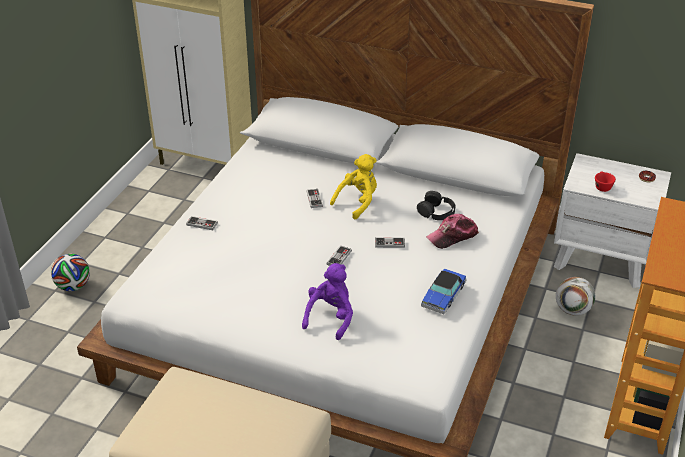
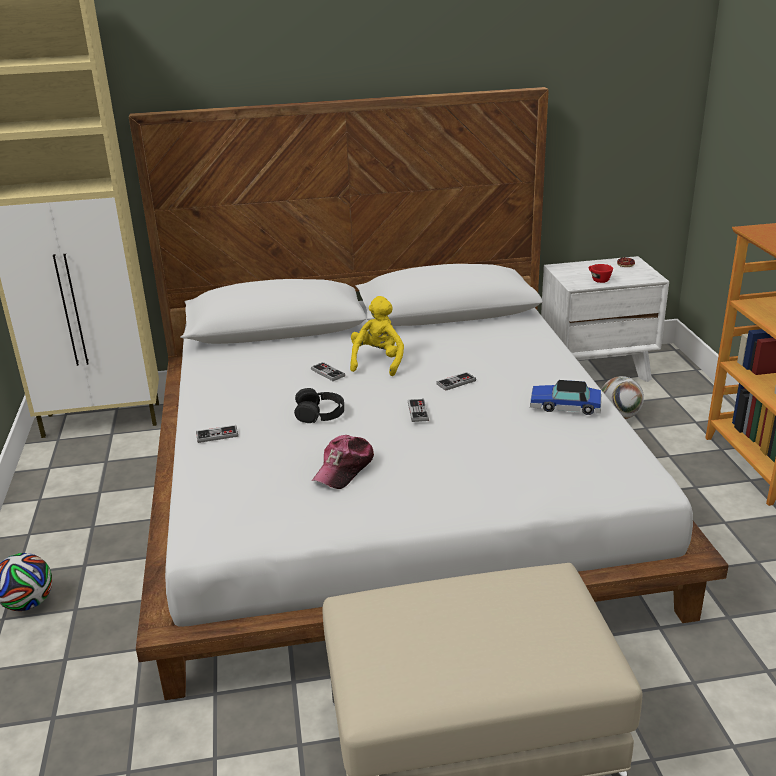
camera: 30 degrees left, 10 degrees down
purple plush toy [302,263,353,340] -> none
black headphones [417,191,455,220] -> black headphones moved to [294,388,344,423]
toy car [421,269,466,314] -> toy car turned 105 degrees clockwise [530,380,601,415]
cap [426,214,479,249] -> cap moved to [312,435,374,489]

